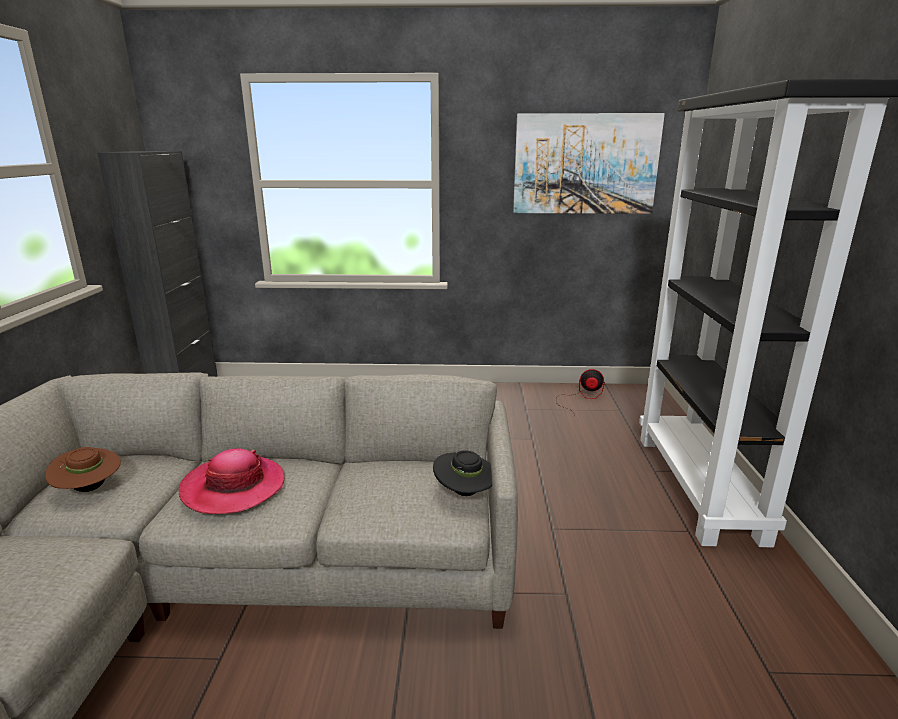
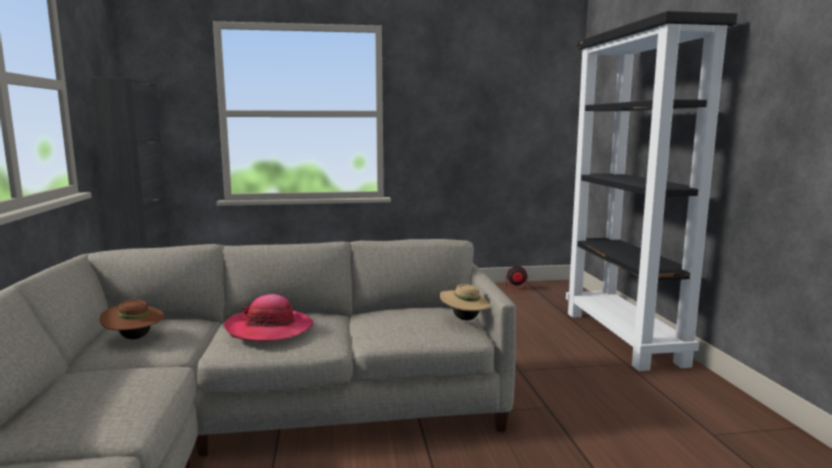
camera: 10 degrees left, 10 degrees down
black hat [433,450,492,496] -> beige hat [440,284,491,320]
picture [513,113,665,214] -> none

